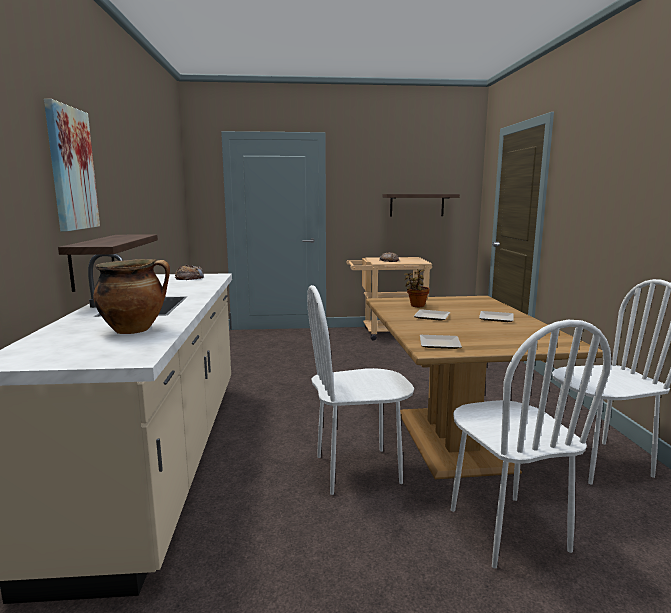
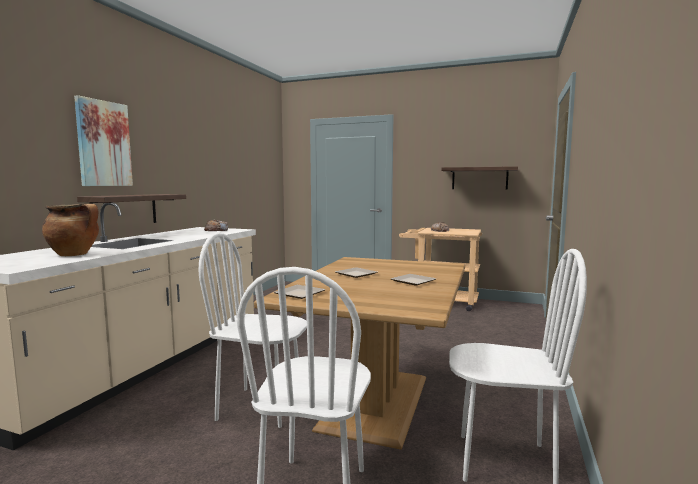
camera: 25 degrees right, 5 degrees down
potted plant [404,269,430,307] -> none

